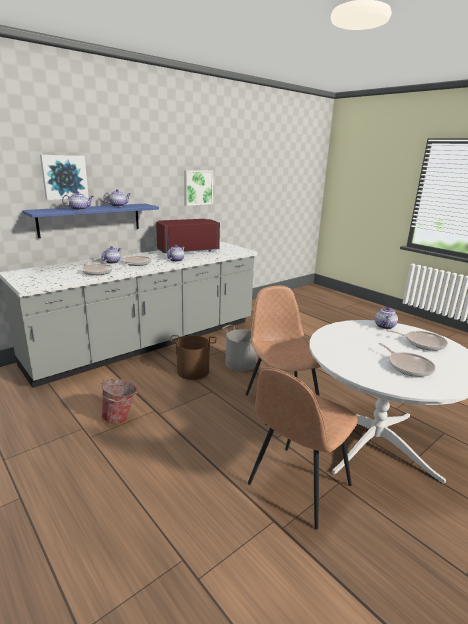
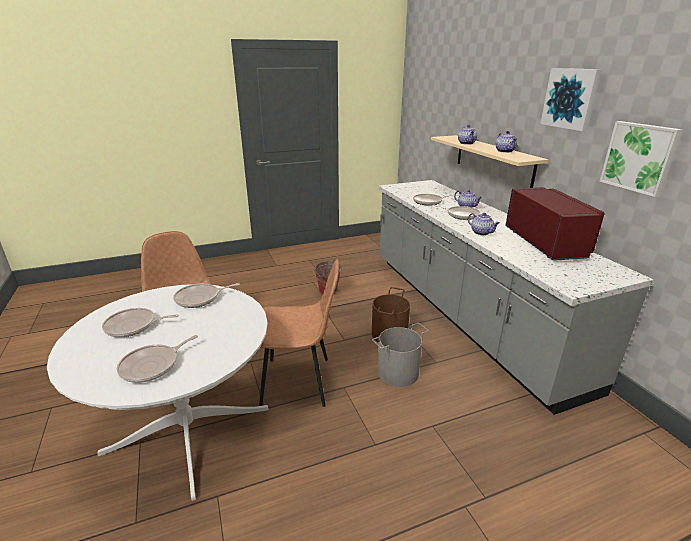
camera: 110 degrees right, 5 degrees up
blue shelf [22,204,159,238] -> beige shelf [431,135,548,188]
picture [40,155,89,200] -> picture moved to [540,68,602,131]
teapot [375,307,398,329] -> none
none -> frying pan [173,283,240,308]

